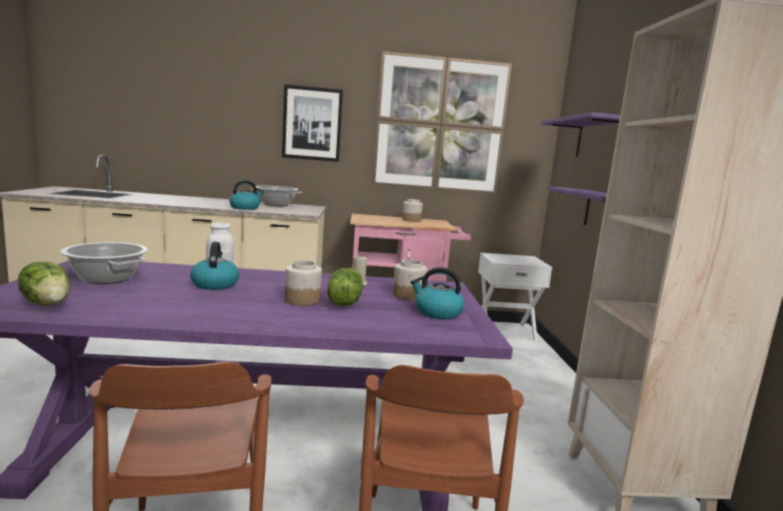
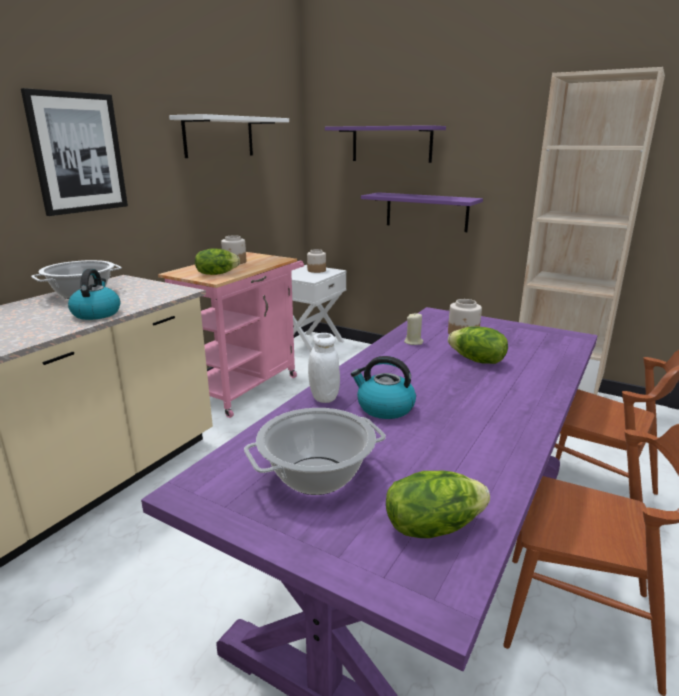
camera: 55 degrees left, 10 degrees up
jar [285,260,322,306] -> jar moved to [307,249,326,273]
picture [373,51,512,194] -> white shelf [169,114,289,158]
kettle [411,267,464,319] -> none
none -> lettuce [195,248,240,275]

